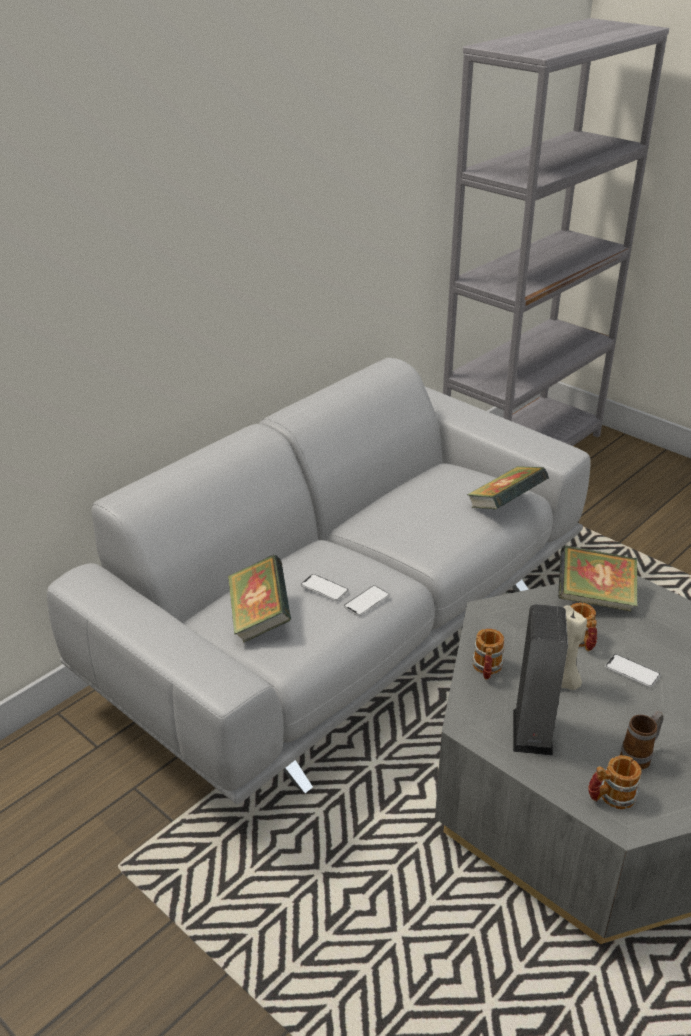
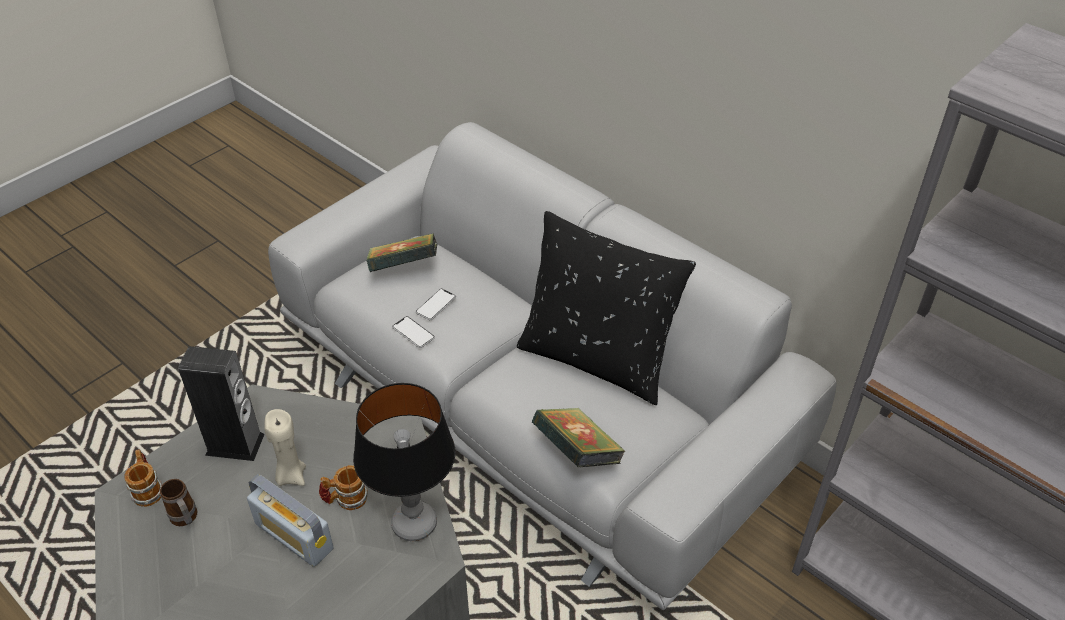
camera: 90 degrees right, 10 degrees up
mug [472,629,504,680] -> none
book [558,545,638,611] -> table lamp [353,383,456,541]
phone [605,654,660,688] -> radio [247,474,334,567]
none -> black pillow [517,211,696,405]

